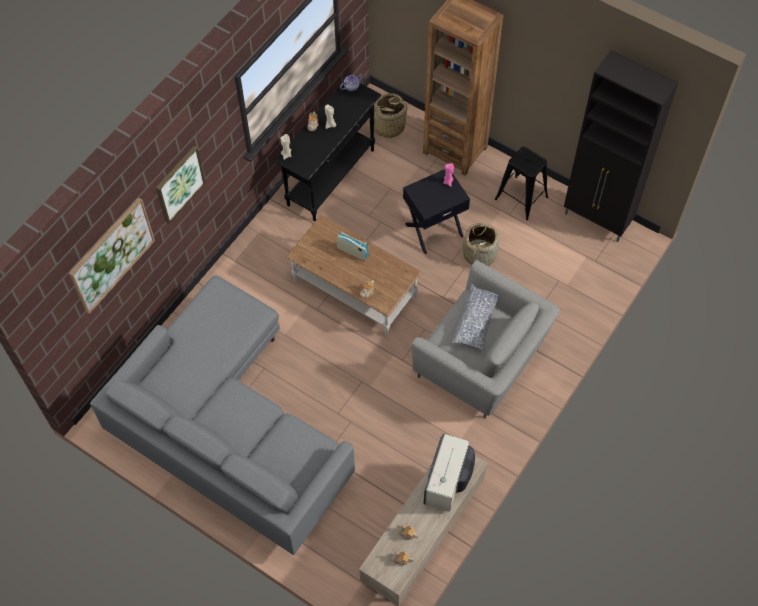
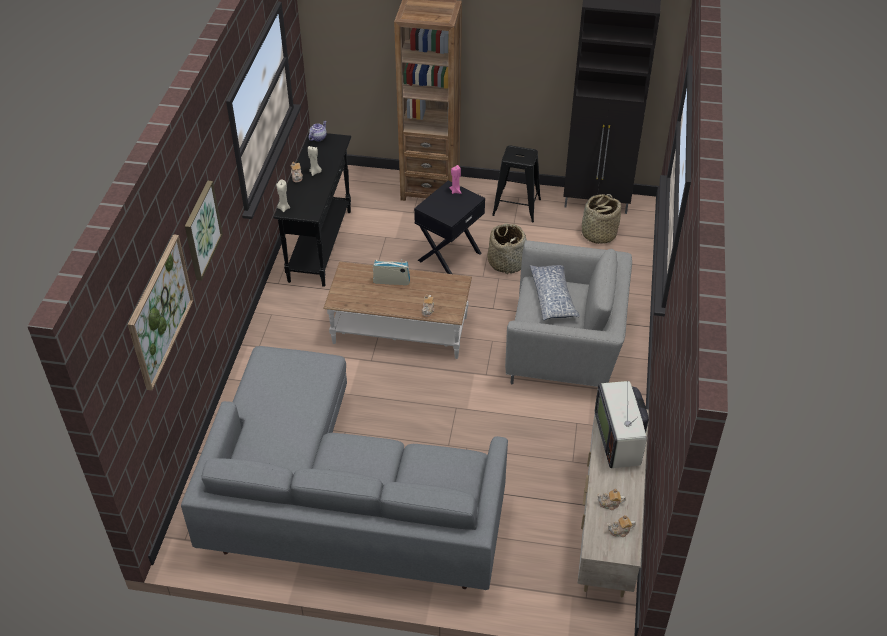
camera: 25 degrees left, 15 degrees down
basket [367,93,408,138] -> basket moved to [581,194,621,244]

